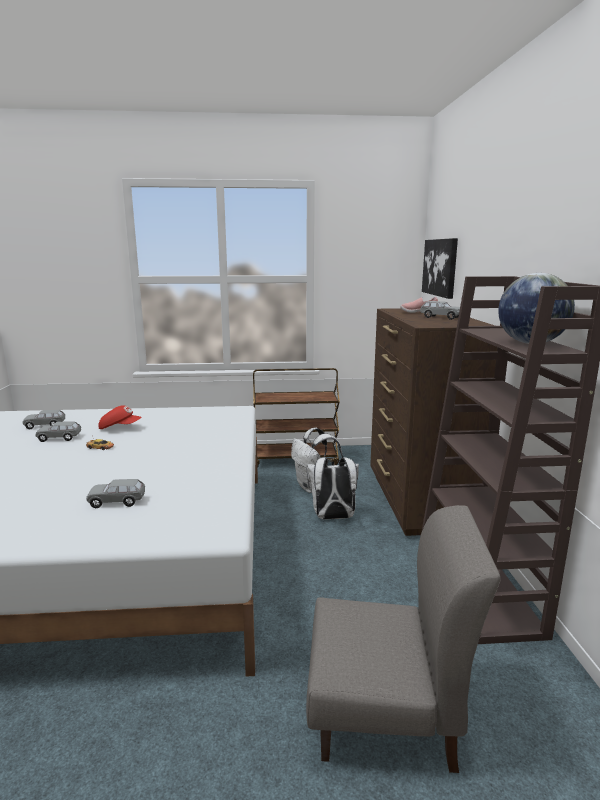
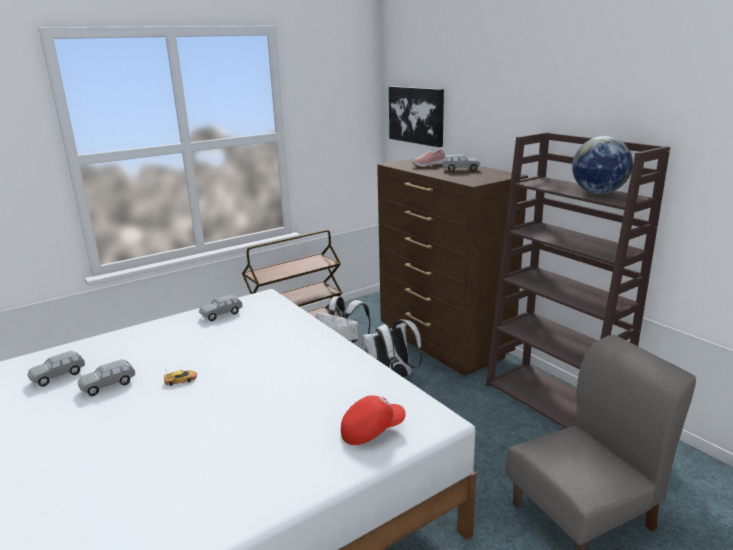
camera: 30 degrees left, 5 degrees up
grey toy car [86,479,145,508] -> grey toy car moved to [199,295,242,321]
red cap [98,405,142,429] -> red cap moved to [341,395,406,445]

